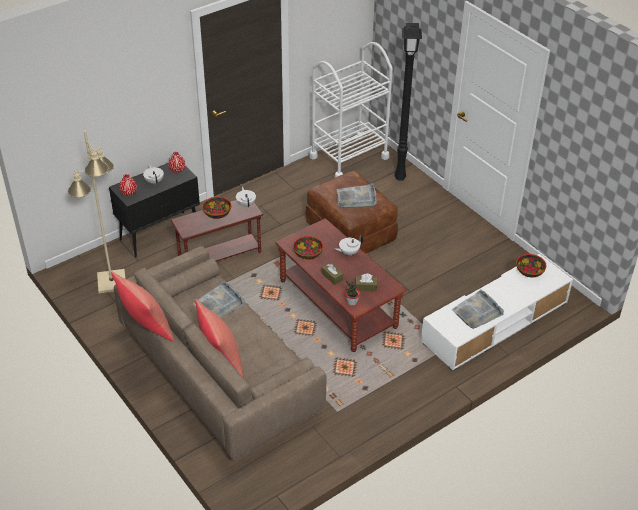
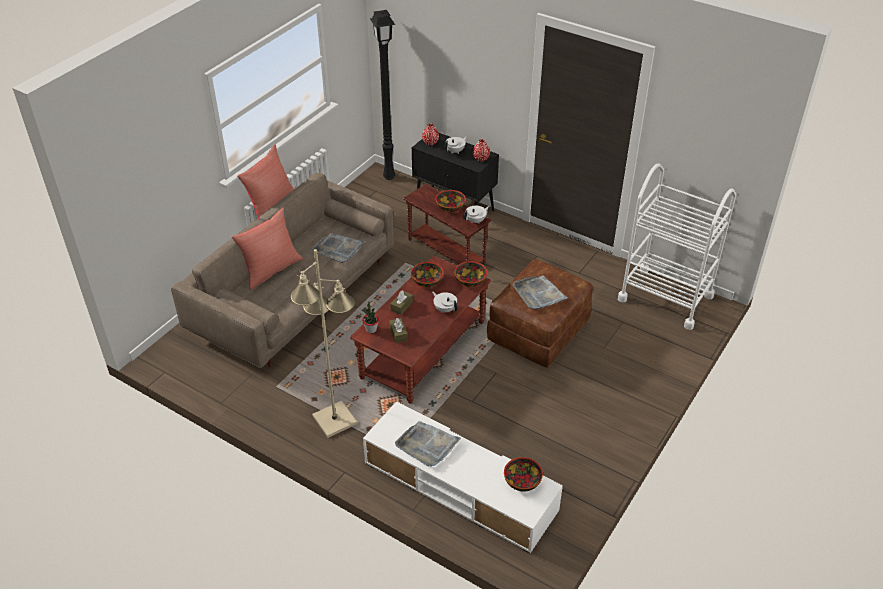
camera: 70 degrees right, 0 degrees up
beige floor lamp [68,130,126,294] -> beige floor lamp moved to [291,249,357,438]
black floor lamp [394,23,422,181] -> black floor lamp moved to [370,10,395,180]
none -> bowl [455,261,487,287]

